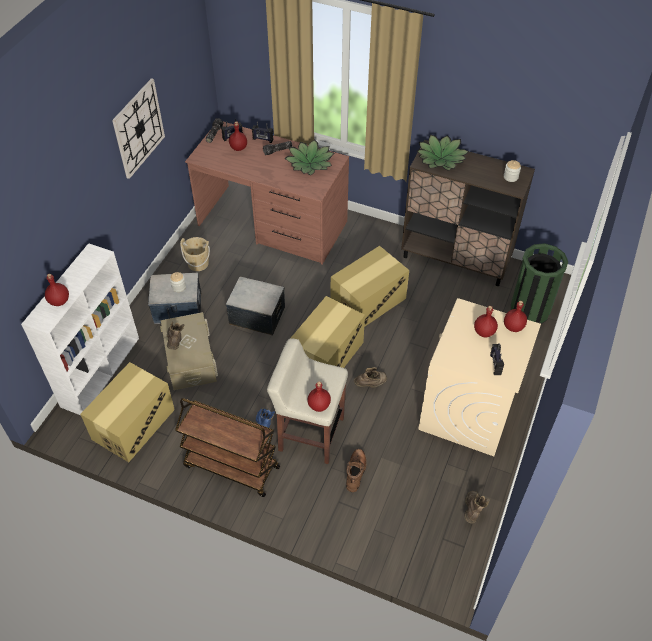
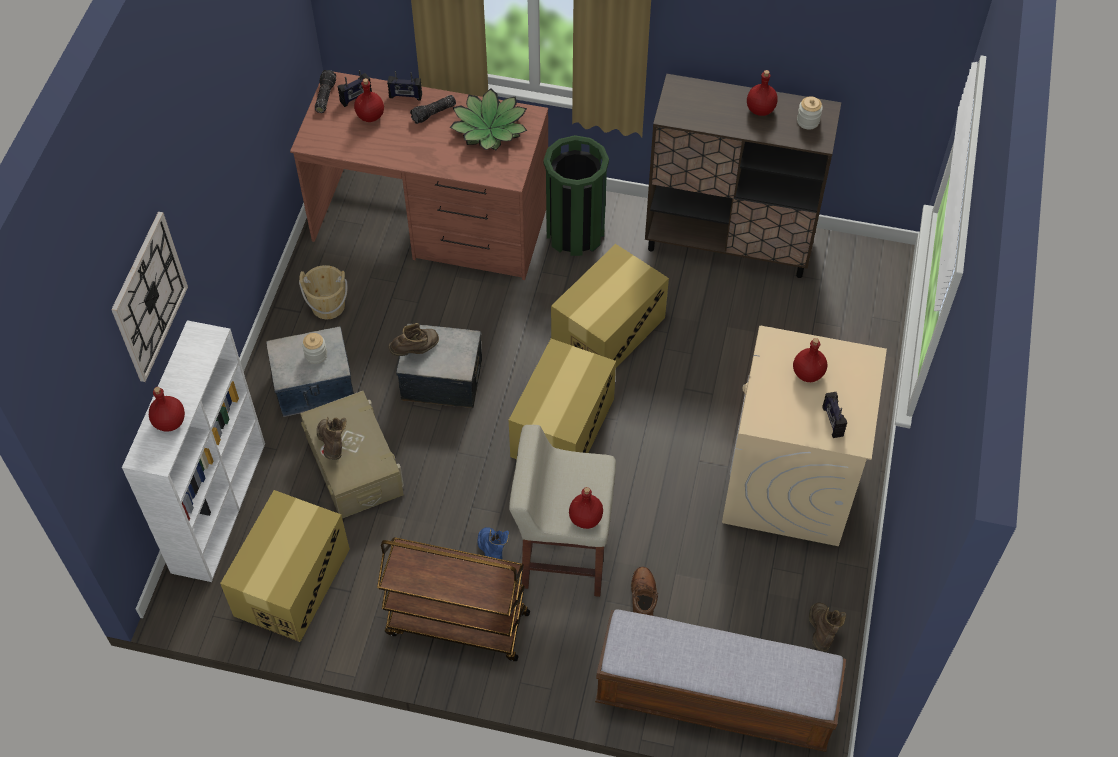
camera: 10 degrees left, 5 degrees up
wall clock [112,78,165,179] -> wall clock moved to [111,212,188,382]
brown boot [354,367,387,388] -> brown boot moved to [388,323,439,356]
potted plant [417,134,469,171] -> none
red bottle [504,301,527,332] -> red bottle moved to [747,70,778,116]
green trash can [511,243,568,324] -> green trash can moved to [543,135,609,256]
none -> bench [595,609,846,752]

